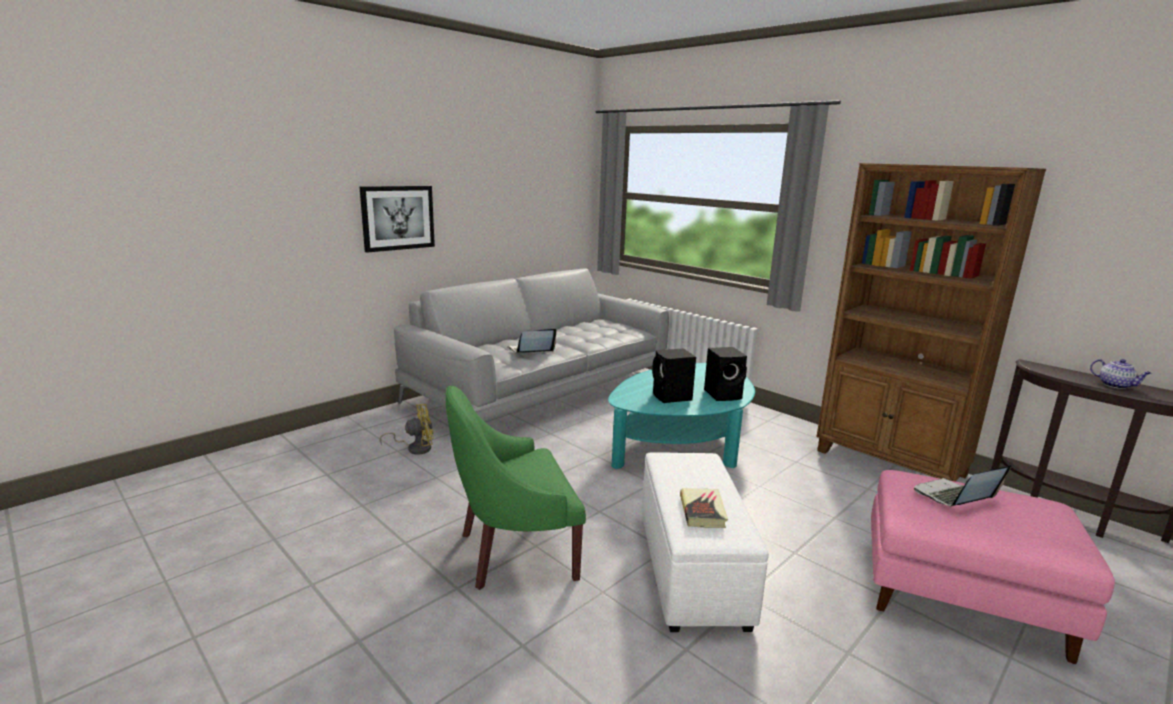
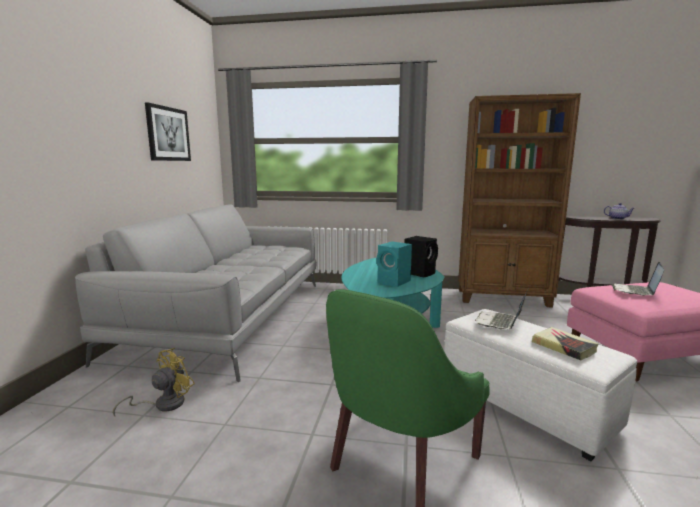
camera: 35 degrees left, 5 degrees down
picture [360,186,435,253] -> picture moved to [145,102,191,161]
laptop [507,329,557,353] -> laptop moved to [475,287,529,329]
black speaker [652,348,696,403] -> turquoise speaker [377,241,412,287]

